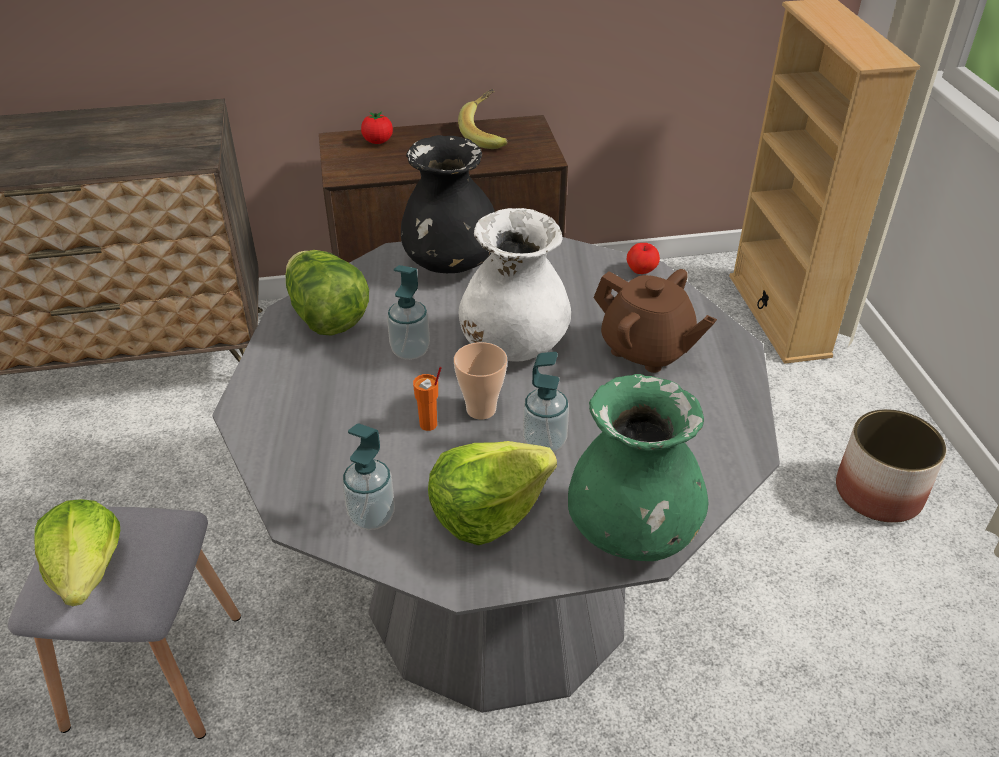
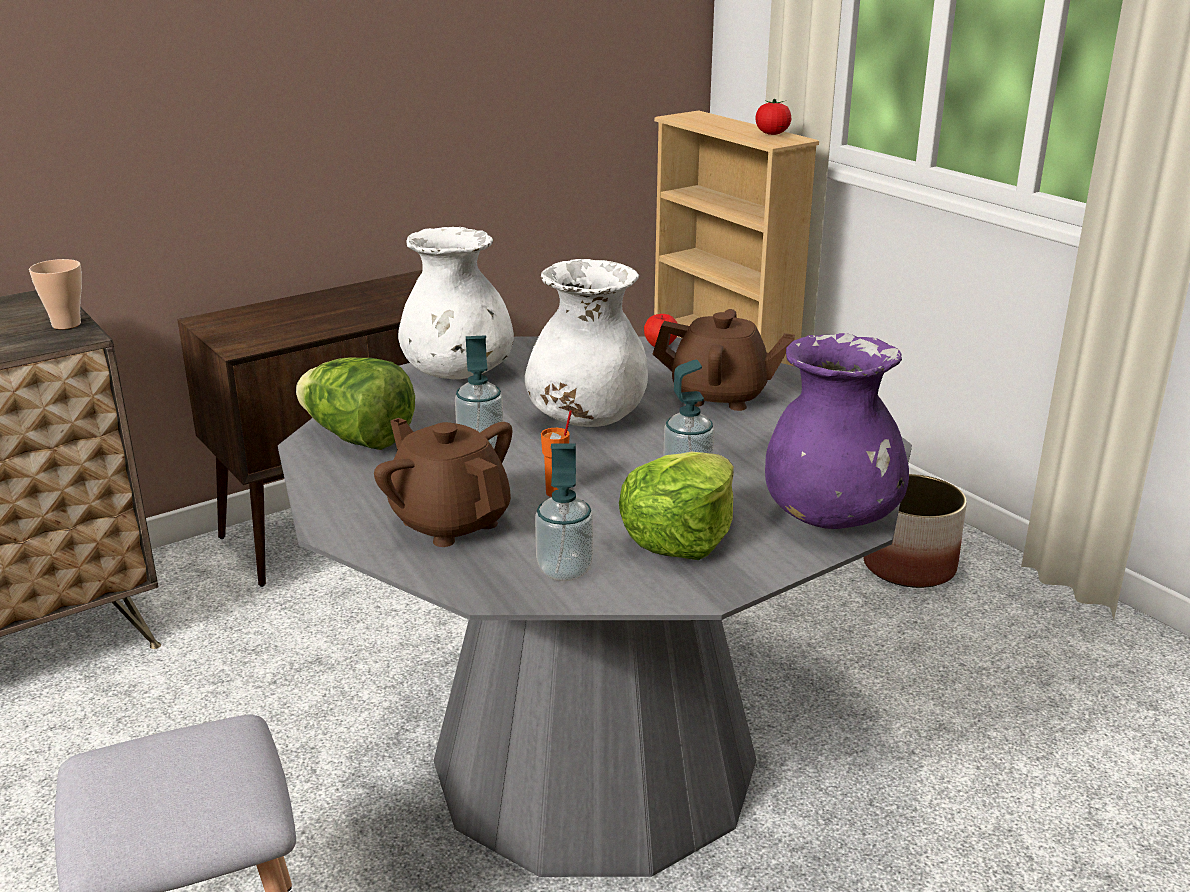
camera: 25 degrees left, 15 degrees down
lettuce [35,499,120,606] -> none
tomato [361,111,393,144] -> tomato moved to [755,99,791,135]
black vase [401,135,495,273] -> white vase [398,227,514,379]
cup [454,342,507,420] -> cup moved to [29,259,82,329]
banana [458,89,508,149] -> none
green vase [568,374,708,561] -> purple vase [765,333,909,529]
none -> brown teapot [374,418,512,547]

